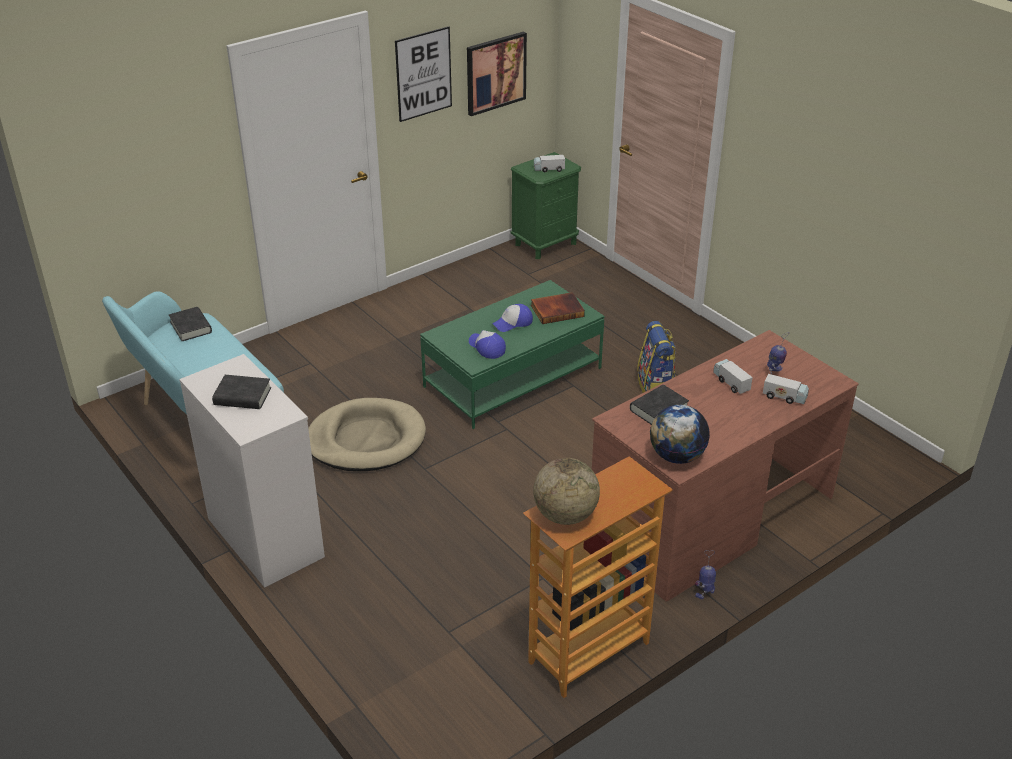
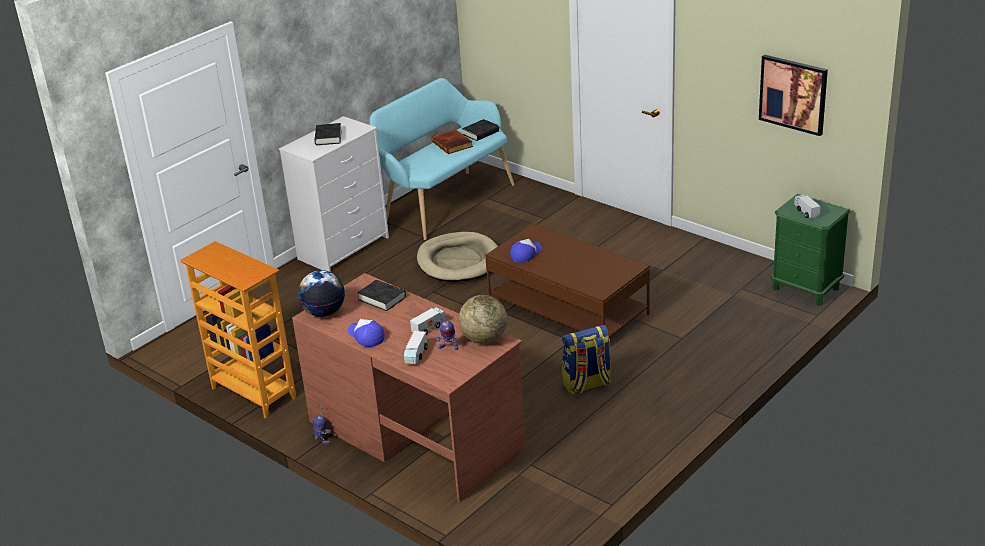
camera: 80 degrees right, 5 degrees down
picture [395,26,452,122] -> none
green coffee table [420,280,605,429] -> brown coffee table [485,224,650,338]
cap [492,304,533,332] -> cap moved to [348,319,385,347]
book [531,292,585,324] -> book moved to [432,129,473,154]
globe [533,458,600,525] -> globe moved to [459,295,507,344]

